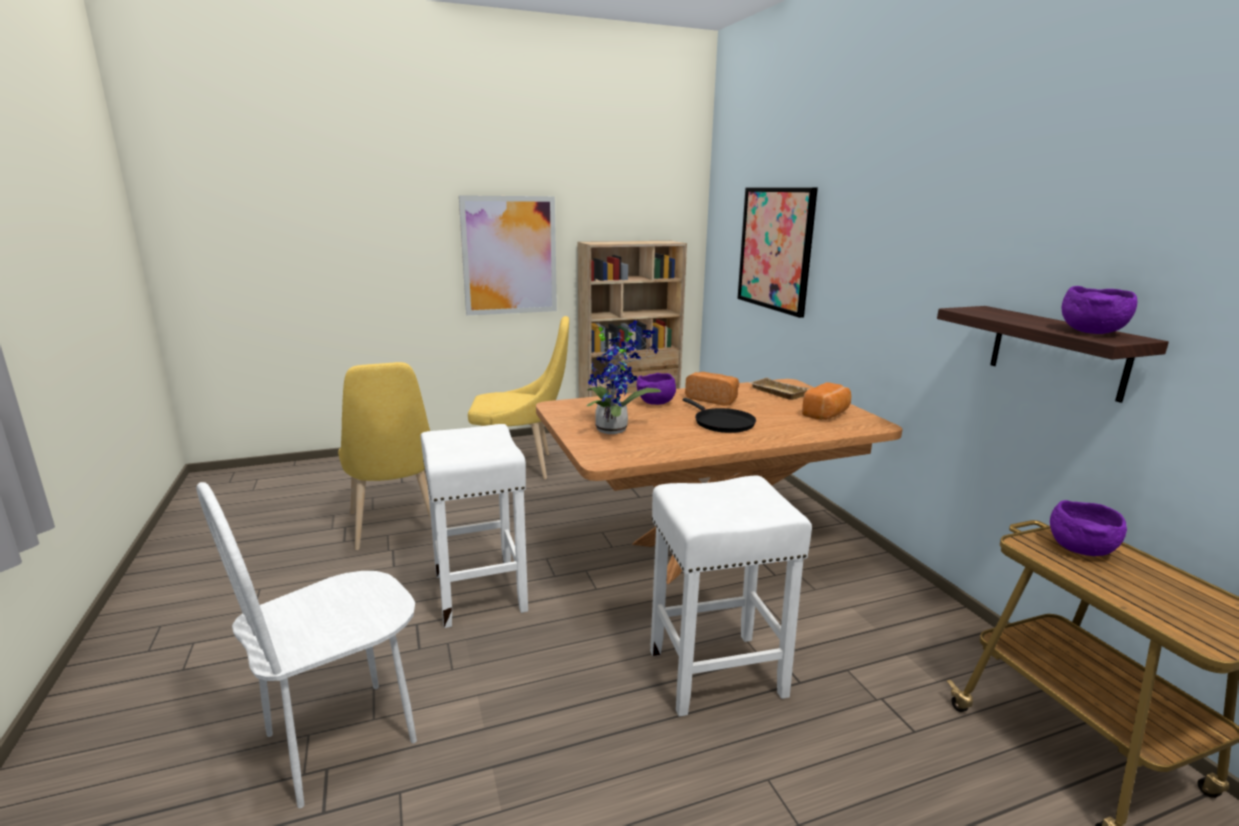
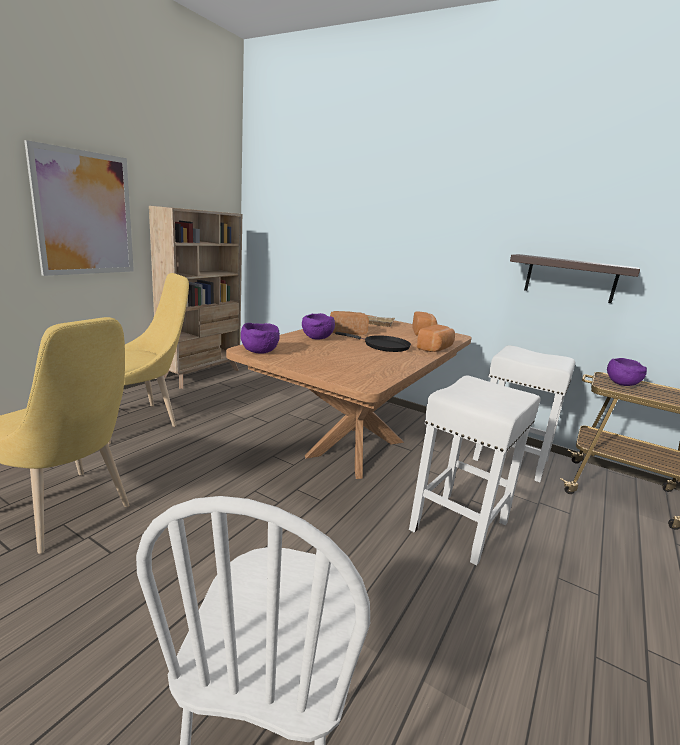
camera: 40 degrees left, 0 degrees up
white stool [420,424,528,628] -> white stool moved to [473,345,575,482]
potted plant [587,320,662,434] -> none
picture [737,187,818,318] -> none
purple bowl [1062,286,1137,334] -> purple bowl moved to [241,323,280,354]
none -> bread [417,324,455,352]

